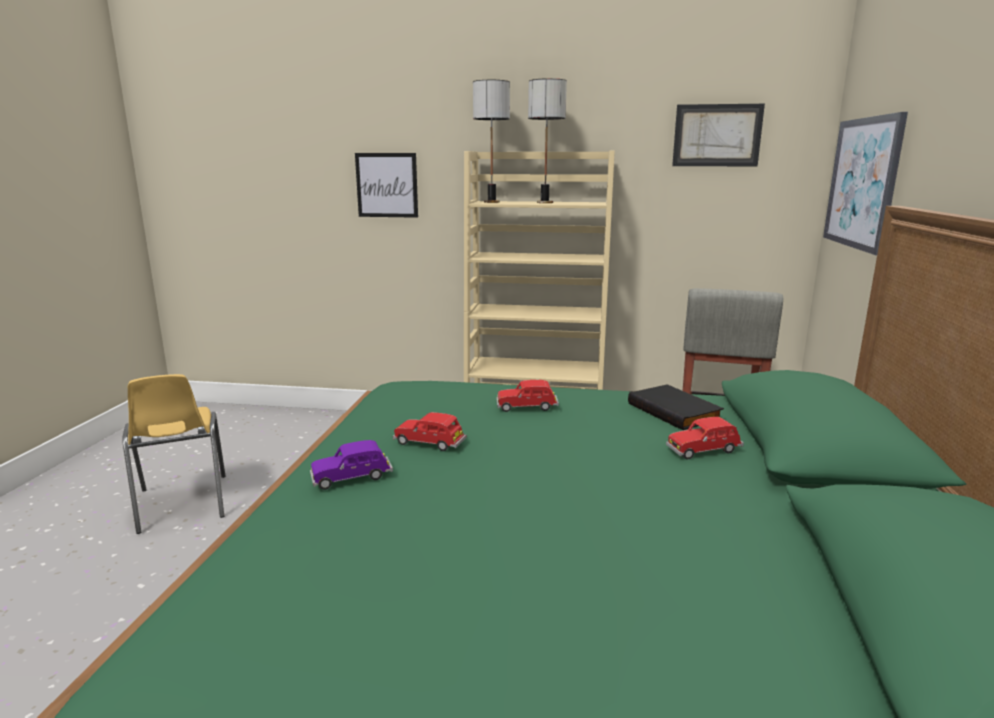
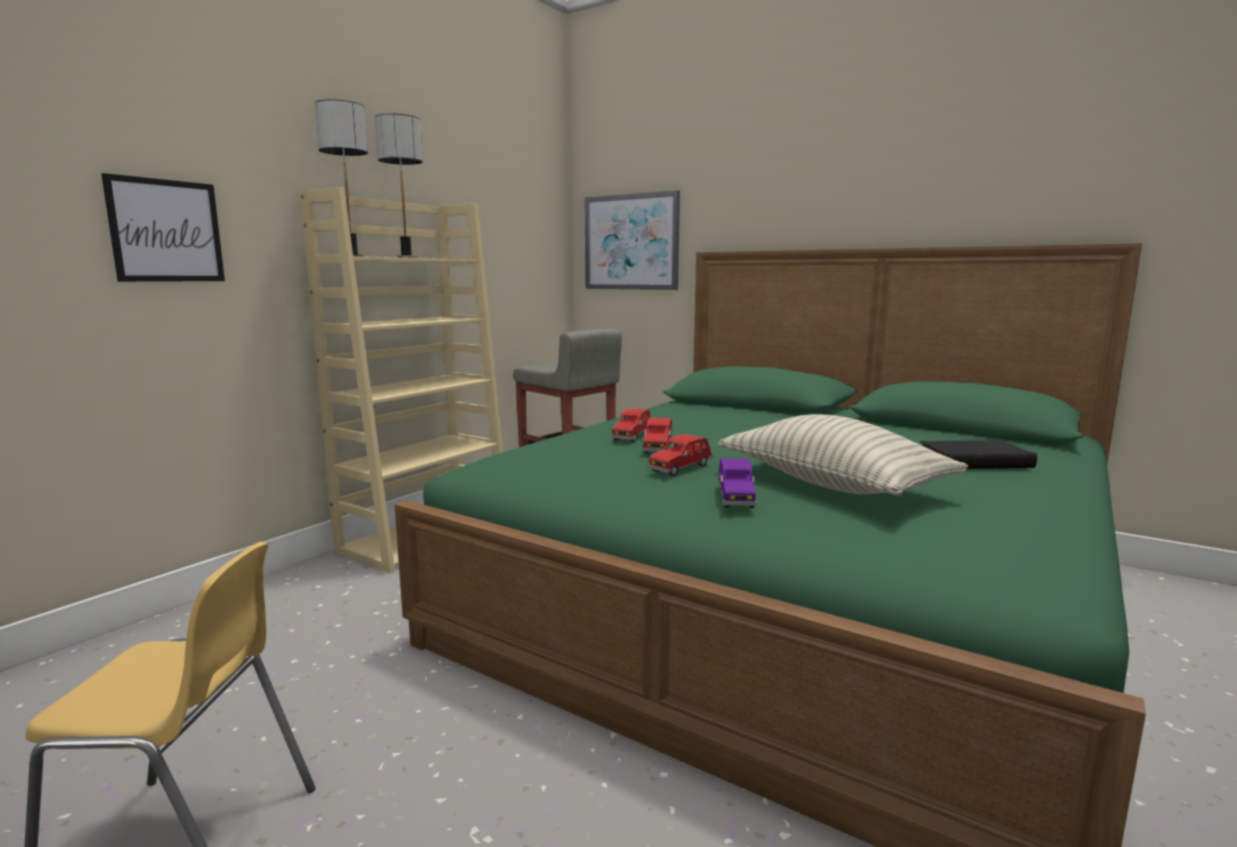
camera: 65 degrees left, 5 degrees down
black book [628,384,724,430] -> black book moved to [920,440,1037,469]
red toy car [666,417,744,460] -> red toy car moved to [642,418,673,454]
picture [672,104,765,166] -> none
none -> pillow [718,414,968,496]

